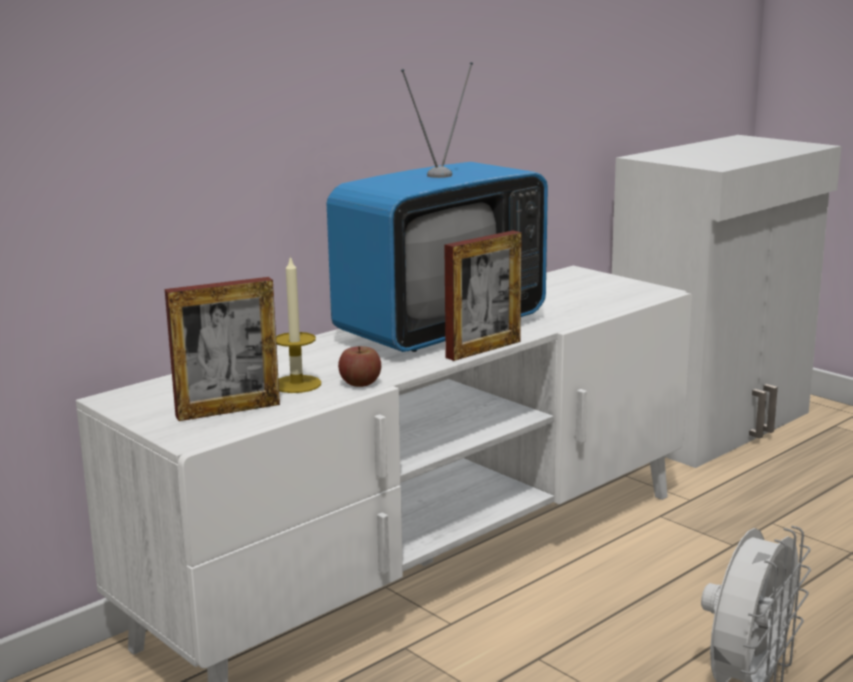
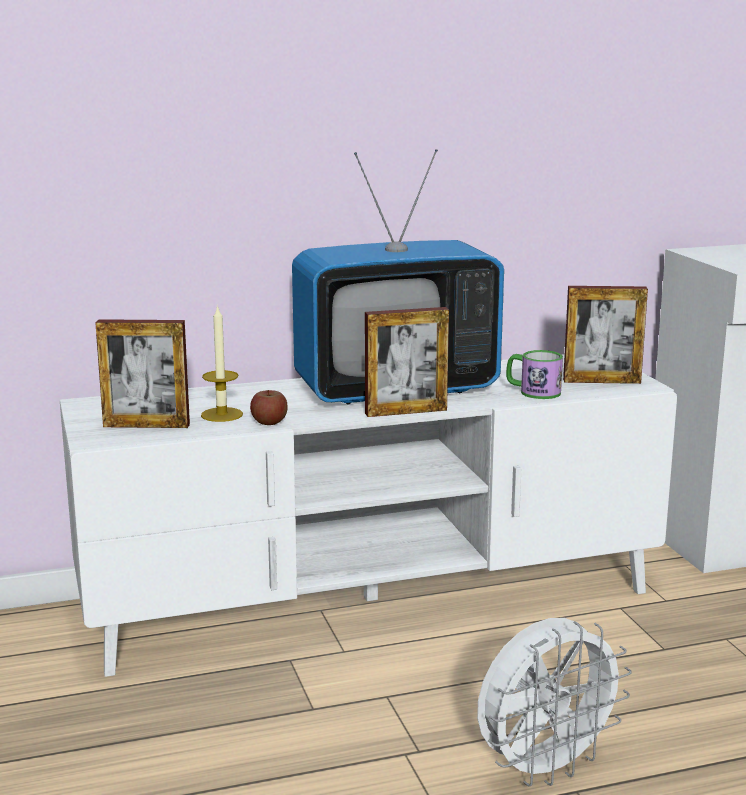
camera: 25 degrees right, 0 degrees up
none -> mug [506,350,563,399]
none -> picture frame [563,286,648,384]

